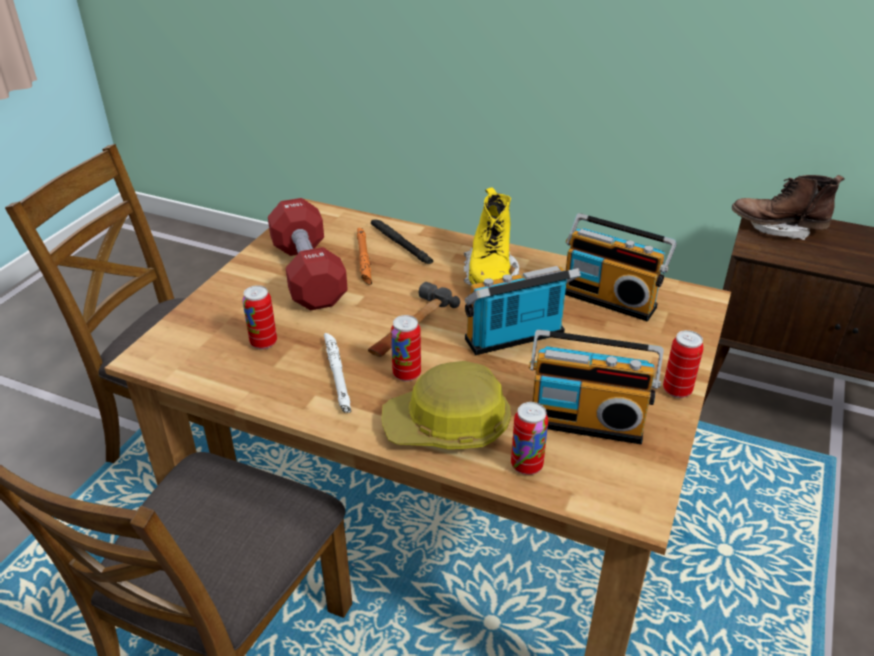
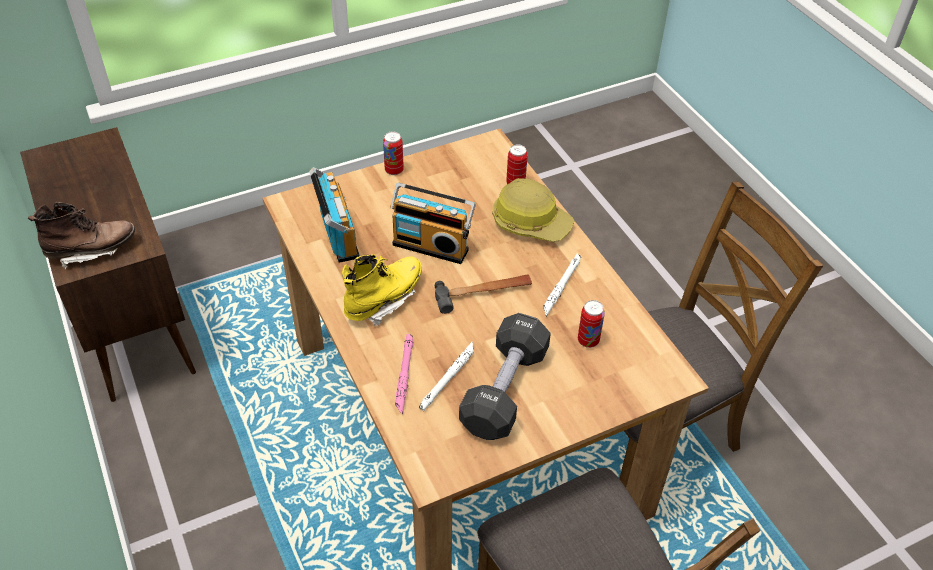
camera: 140 degrees left, 10 degrees up
red dumbbell [268,198,348,310] -> black dumbbell [459,313,551,440]
orange flashlight [357,228,372,285] -> white flashlight [419,342,474,412]
black flashlight [371,220,433,264] -> pink flashlight [395,334,413,414]
can [391,315,421,382] -> none
radio [529,330,664,444] -> none
brown boot [732,175,845,240] -> brown boot turned 75 degrees counterclockwise [28,202,135,269]

